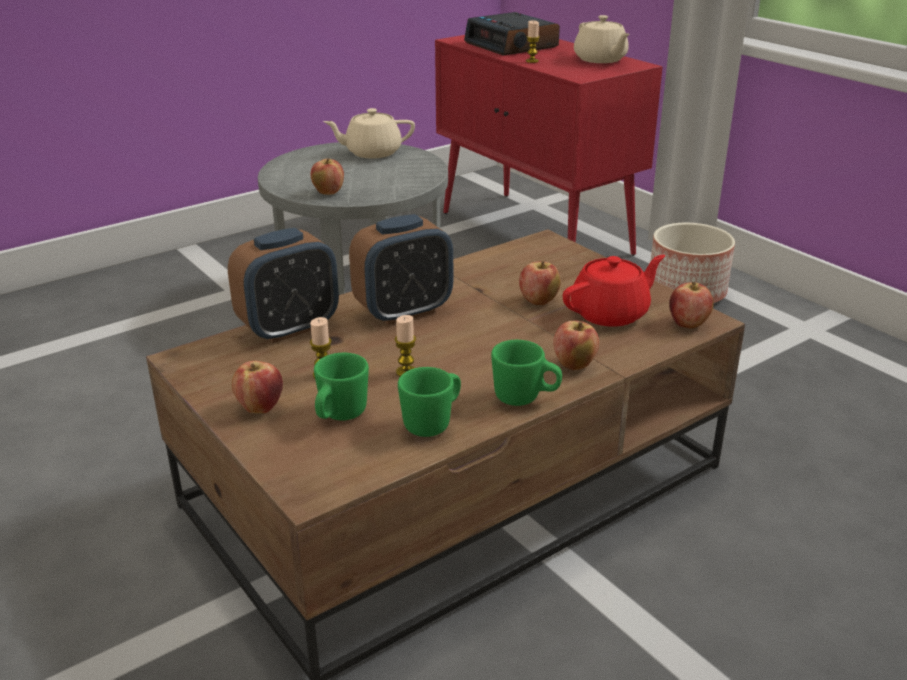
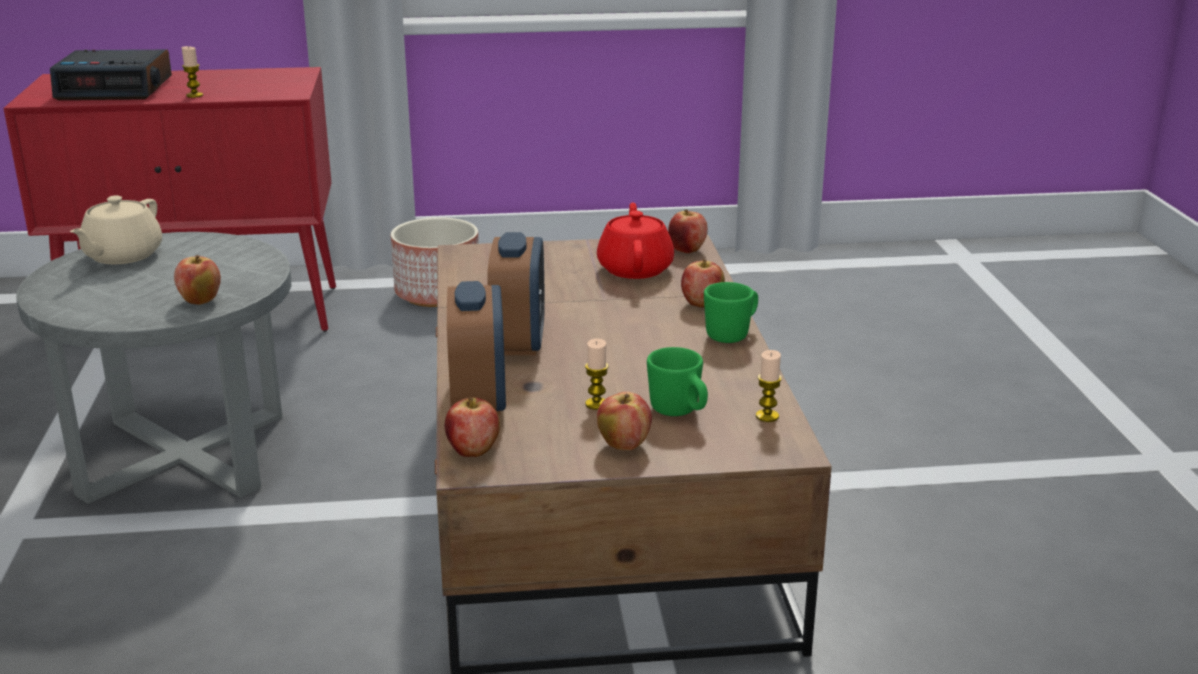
camera: 60 degrees left, 5 degrees down
candle [395,315,416,376] -> candle moved to [756,350,782,422]
green mug [398,367,461,437] -> none
apple [519,261,561,305] -> apple moved to [445,397,500,457]
beige teapot [574,15,630,63] -> none

